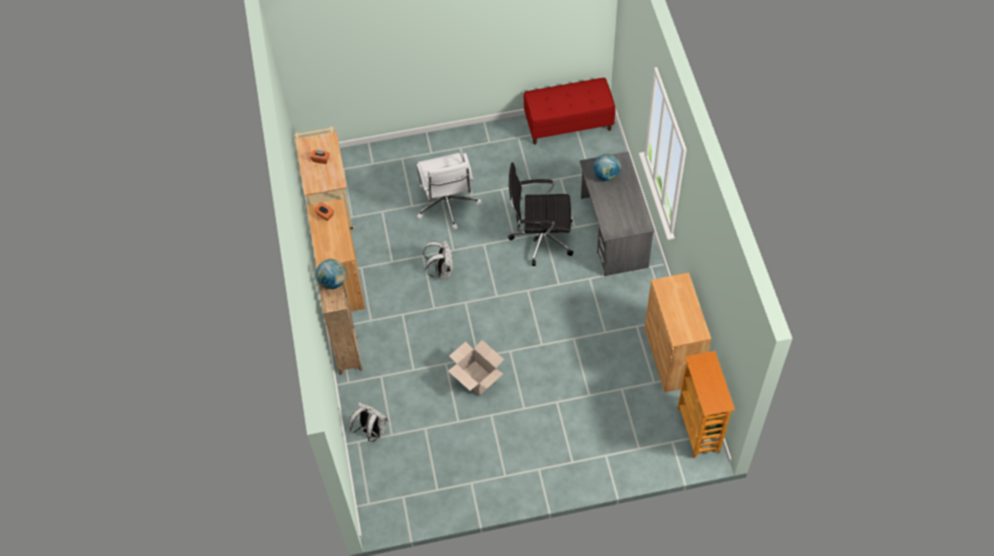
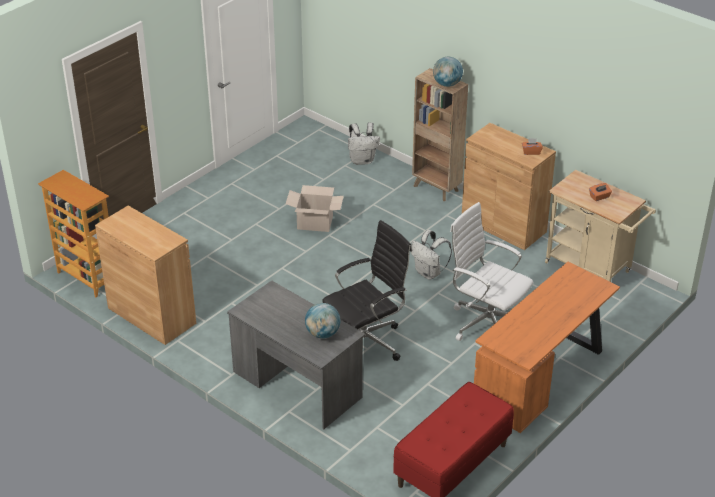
camera: 140 degrees right, 20 degrees down
none -> orange desk [474,262,620,433]

